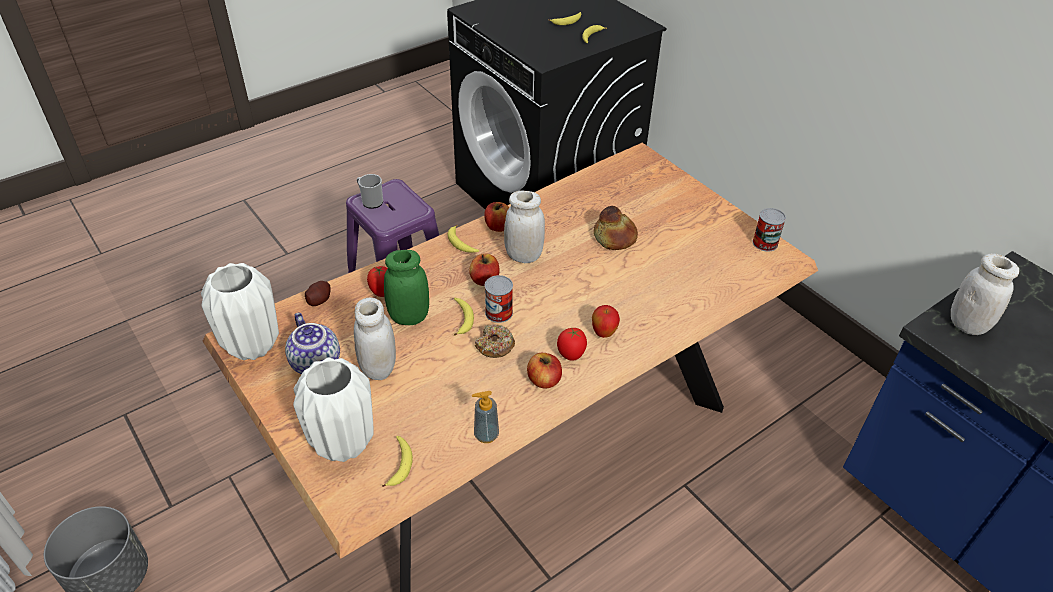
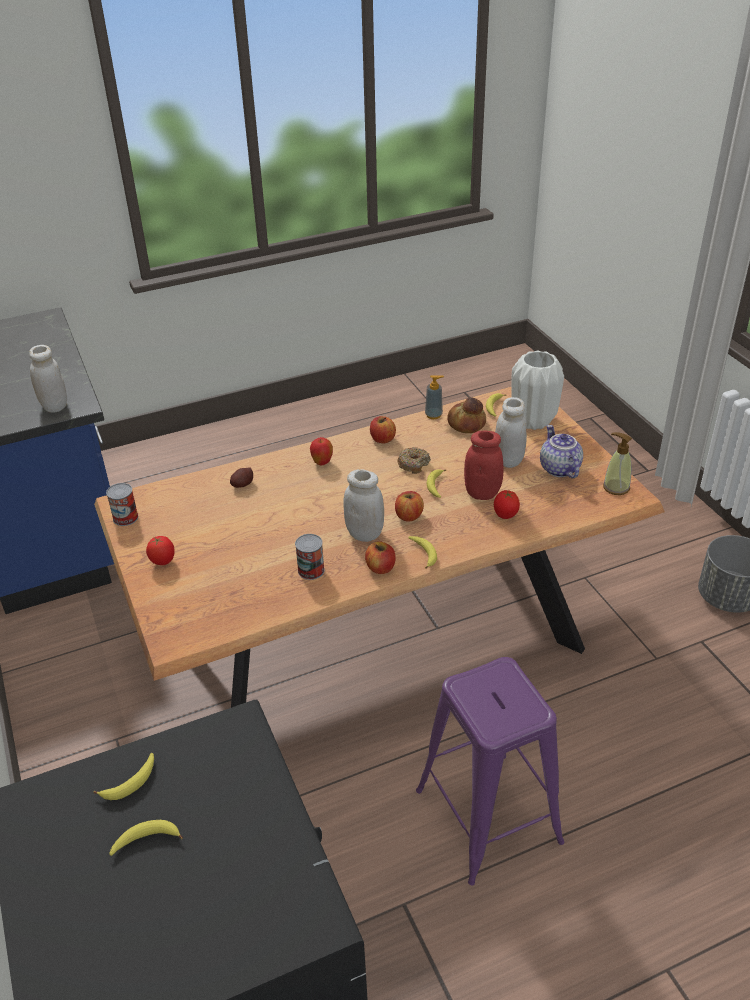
camera: 165 degrees left, 5 degrees down
white vase [201,263,279,360] -> soap dispenser [603,432,632,495]
potato [305,281,331,306] -> potato moved to [230,467,253,488]
mug [357,174,383,209] -> none
green jar [384,250,429,325] -> red jar [464,430,503,500]
can [484,275,513,323] -> can moved to [295,534,325,580]
tomato [557,328,587,360] -> tomato moved to [146,536,175,565]
bread [594,206,638,250] -> bread moved to [447,397,486,433]

